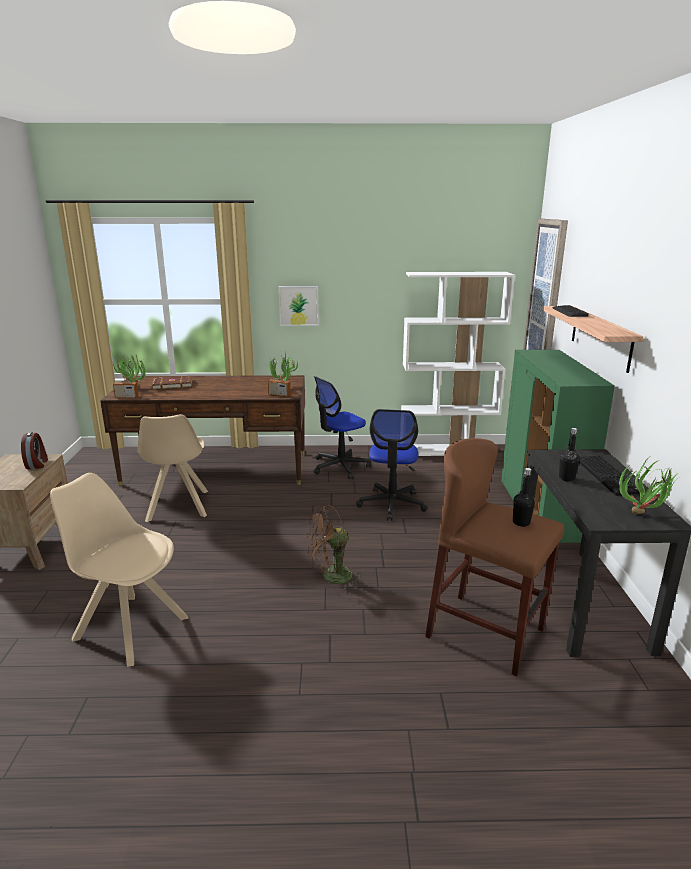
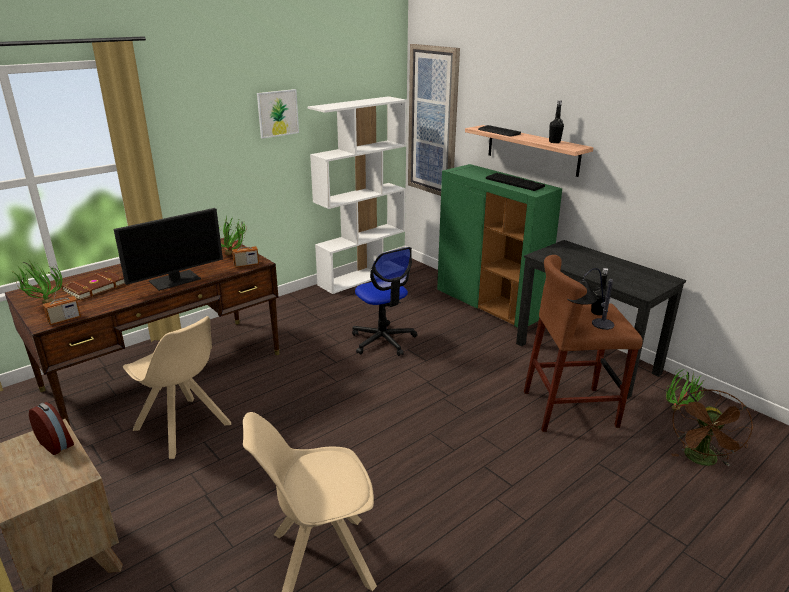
camera: 40 degrees left, 5 degrees up
picture [278,286,319,326] -> picture moved to [257,89,299,139]
brown fan [305,505,362,590] -> brown fan moved to [671,389,753,466]
office chair [314,376,371,479] -> none
black bottle [559,428,580,481] -> black bottle moved to [549,100,564,143]
keyboard [579,456,640,496] -> keyboard moved to [486,173,545,191]
potted plant [619,460,678,514] -> potted plant moved to [666,369,707,410]
none -> monitor [114,208,223,291]
none -> table lamp [567,268,614,330]

